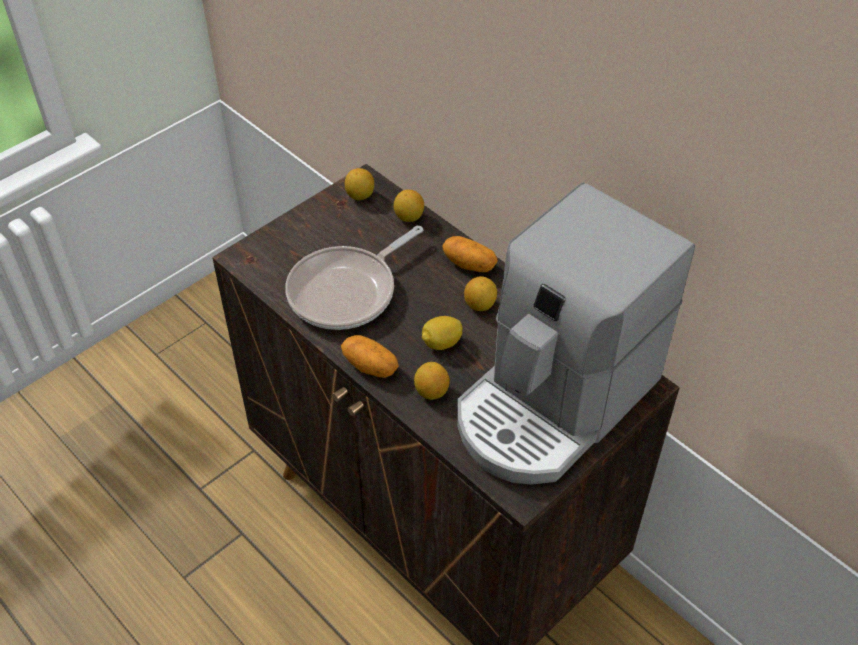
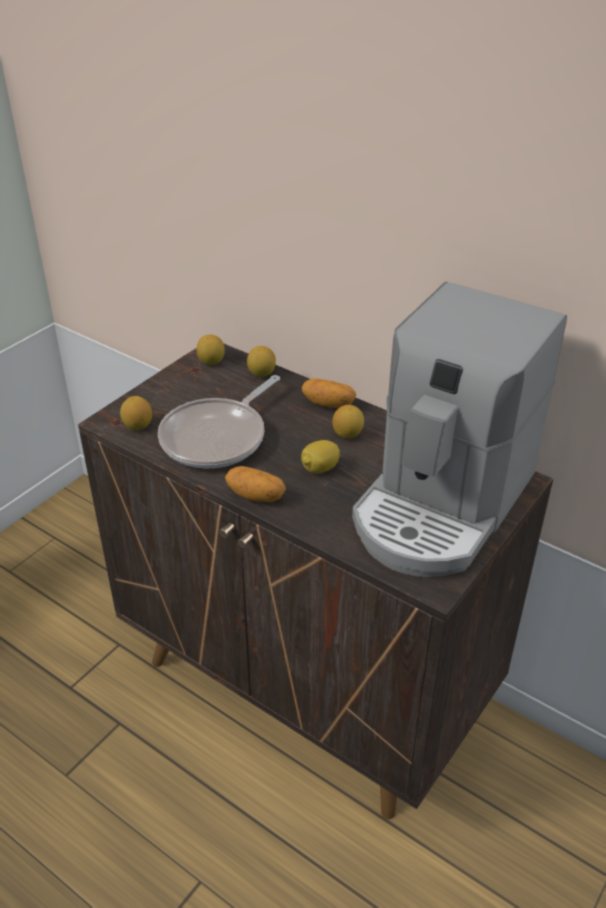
camera: 10 degrees left, 10 degrees down
lemon [414,362,450,400] -> lemon moved to [120,396,152,430]

